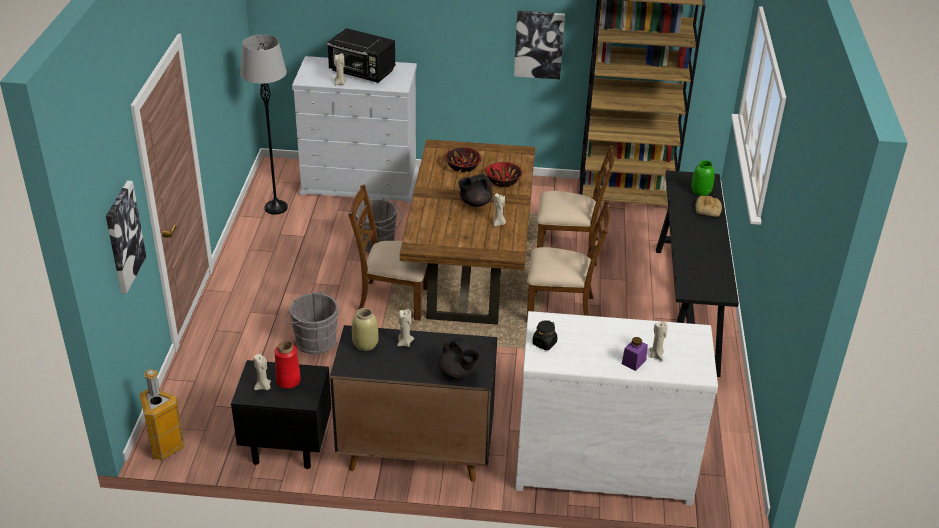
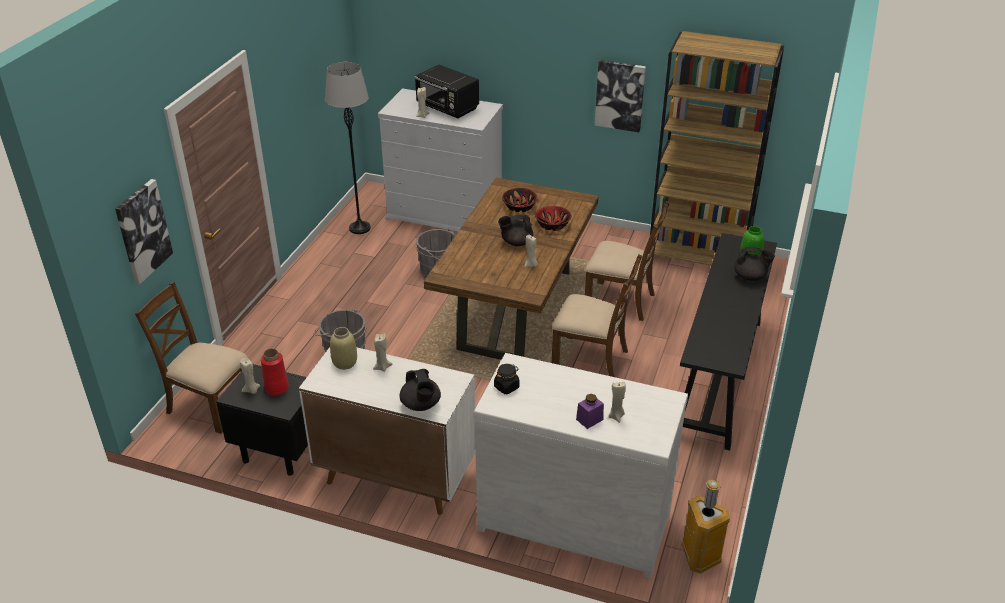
camera: 15 degrees right, 0 degrees up
trash can [139,369,184,460] -> trash can moved to [682,480,730,574]
black cabinet [330,325,497,482] -> white cabinet [299,347,475,515]
brown chair [348,184,428,320] -> brown chair moved to [135,282,248,434]
bread [696,196,722,217] -> black teapot [734,247,775,281]

